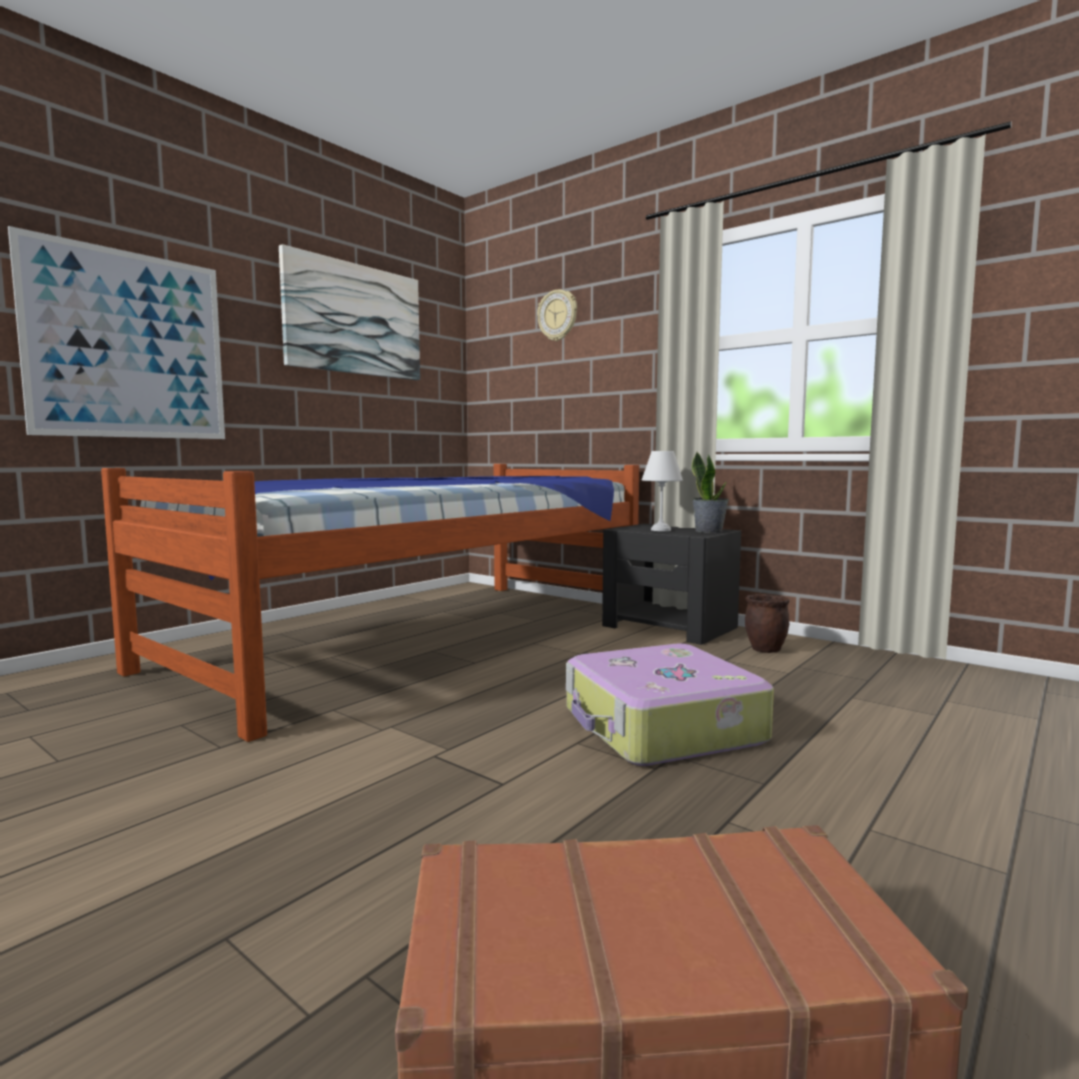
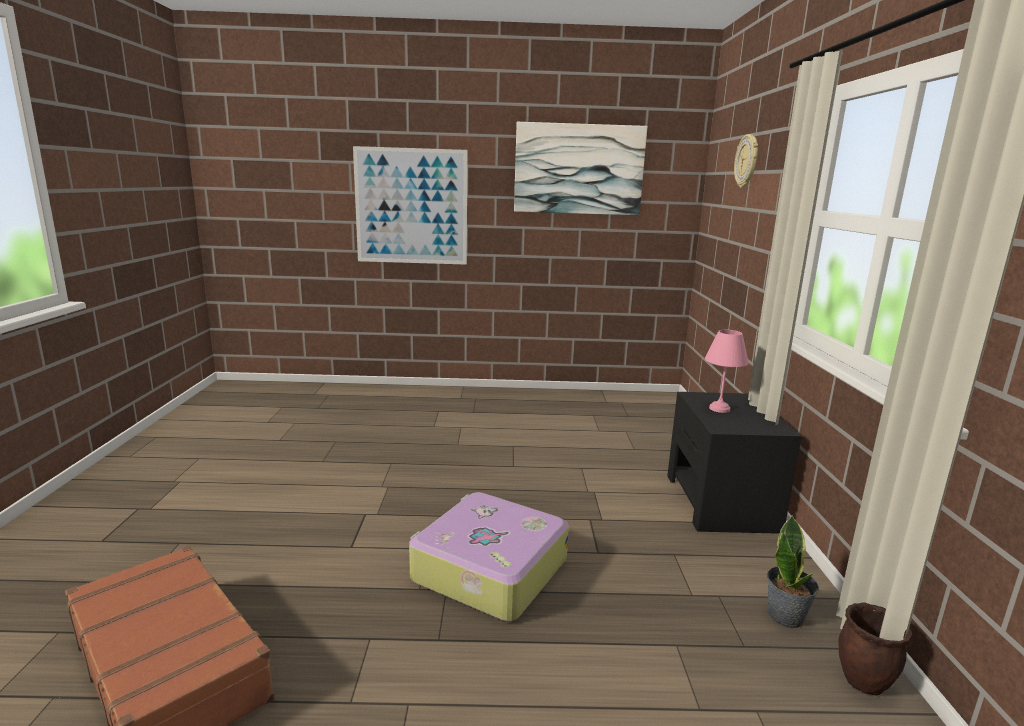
camera: 50 degrees right, 10 degrees up
bed [101,464,639,742] -> none
white table lamp [642,451,683,531] -> pink table lamp [705,330,749,413]
potted plant [692,452,729,533] -> potted plant moved to [767,515,819,628]
brown planter [745,594,790,653] -> brown planter moved to [838,602,912,695]

